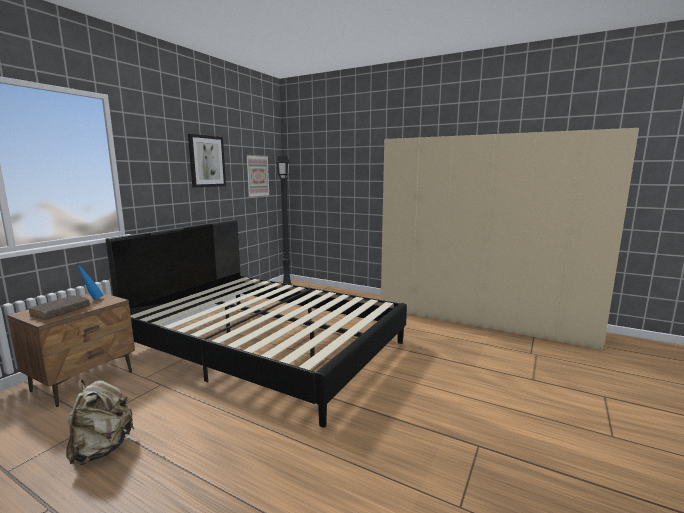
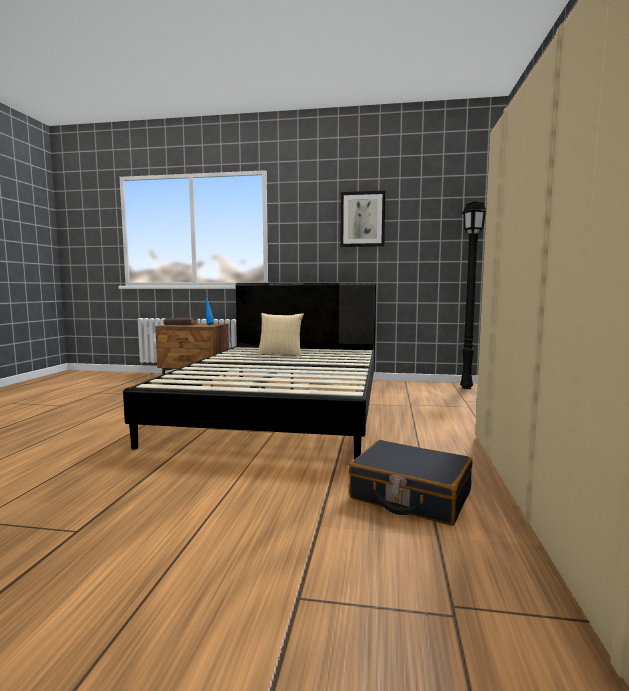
camera: 70 degrees right, 5 degrees down
beige backpack [66,379,135,465] -> none
picture [246,155,270,197] -> none
none -> pillow [257,313,304,357]
none -> black suitcase [349,440,472,526]

